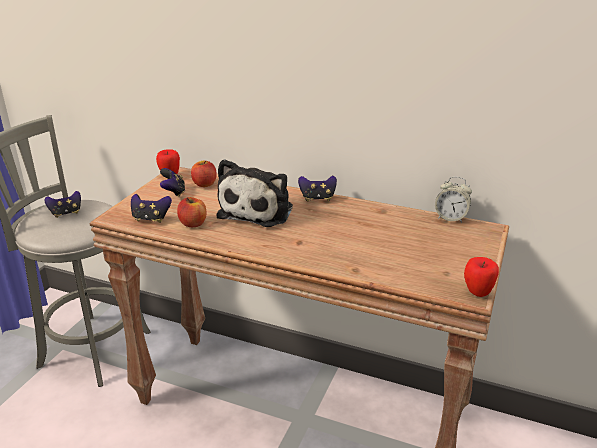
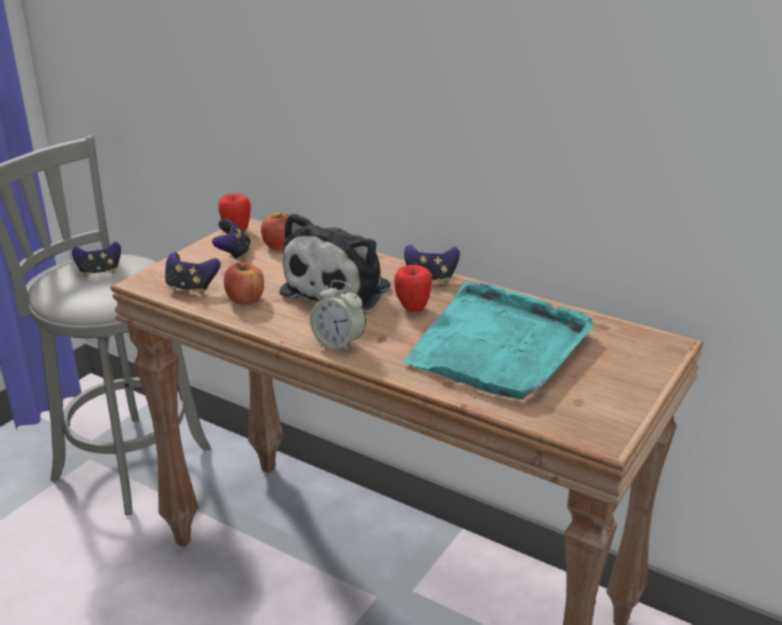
camera: 10 degrees right, 0 degrees up
alarm clock [435,177,472,223] -> alarm clock moved to [310,280,366,353]
apple [464,257,499,297] -> apple moved to [394,265,432,312]
none -> turquoise tray [403,281,594,400]

